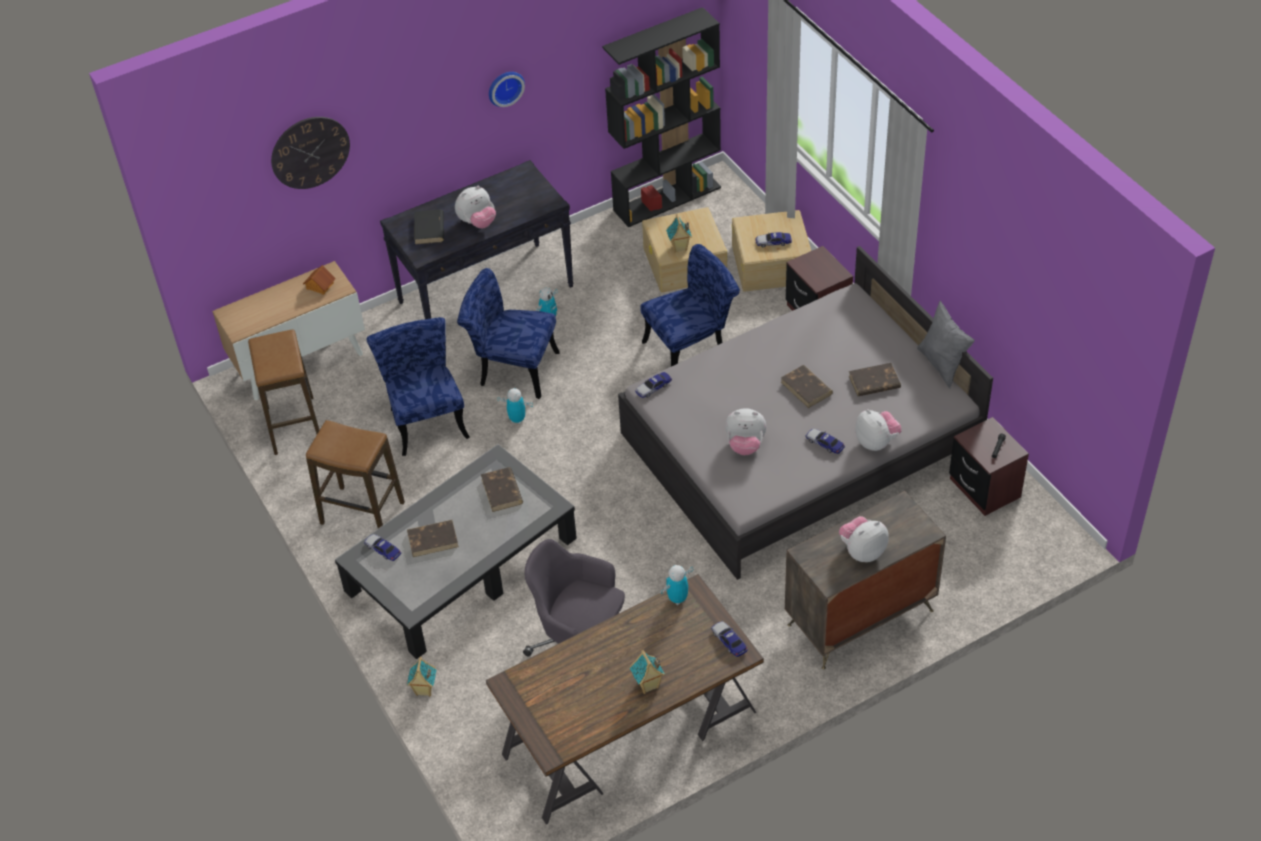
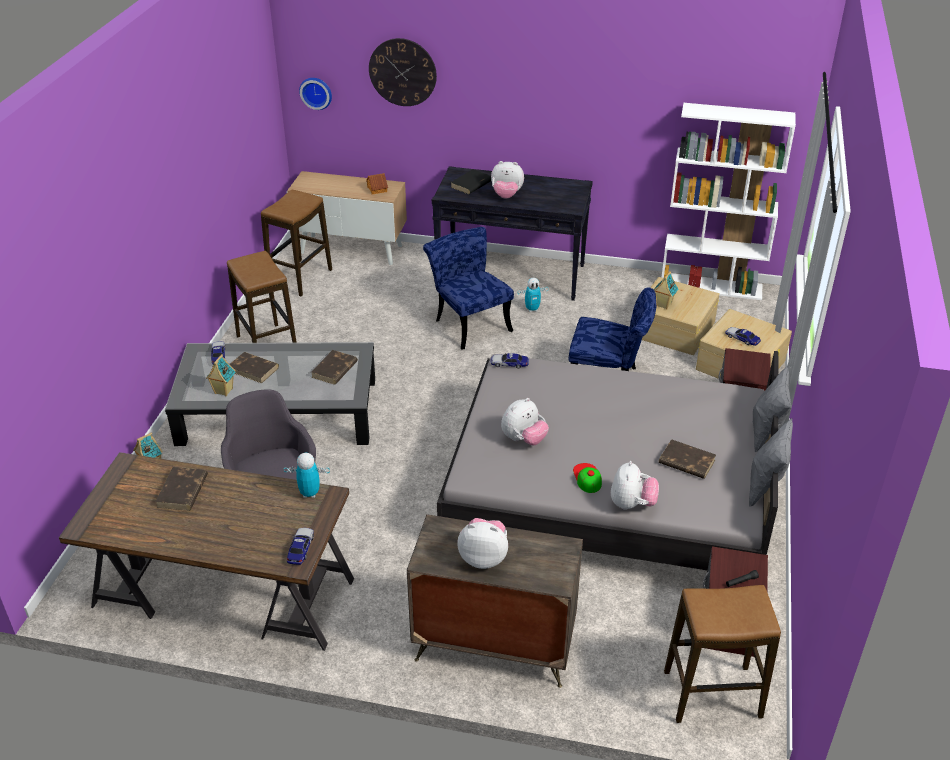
camera: 40 degrees right, 10 degrees down
blue chair [366,317,470,456] -> none
wall clock [489,72,525,107] -> wall clock moved to [299,78,332,110]
toy robot [497,388,533,424] -> none
black bookcase [602,7,721,227] -> white bookcase [662,103,796,300]
toy house [630,650,665,694] -> toy house moved to [206,354,236,396]
plush toy [725,408,766,455] -> plush toy turned 90 degrees counterclockwise [501,398,549,445]
brown book [781,365,833,408] -> brown book moved to [155,467,208,511]
toy car [805,429,845,454] -> cap [573,463,602,493]
none -> stool [664,585,781,723]
none -> grey pillow [753,366,792,452]

